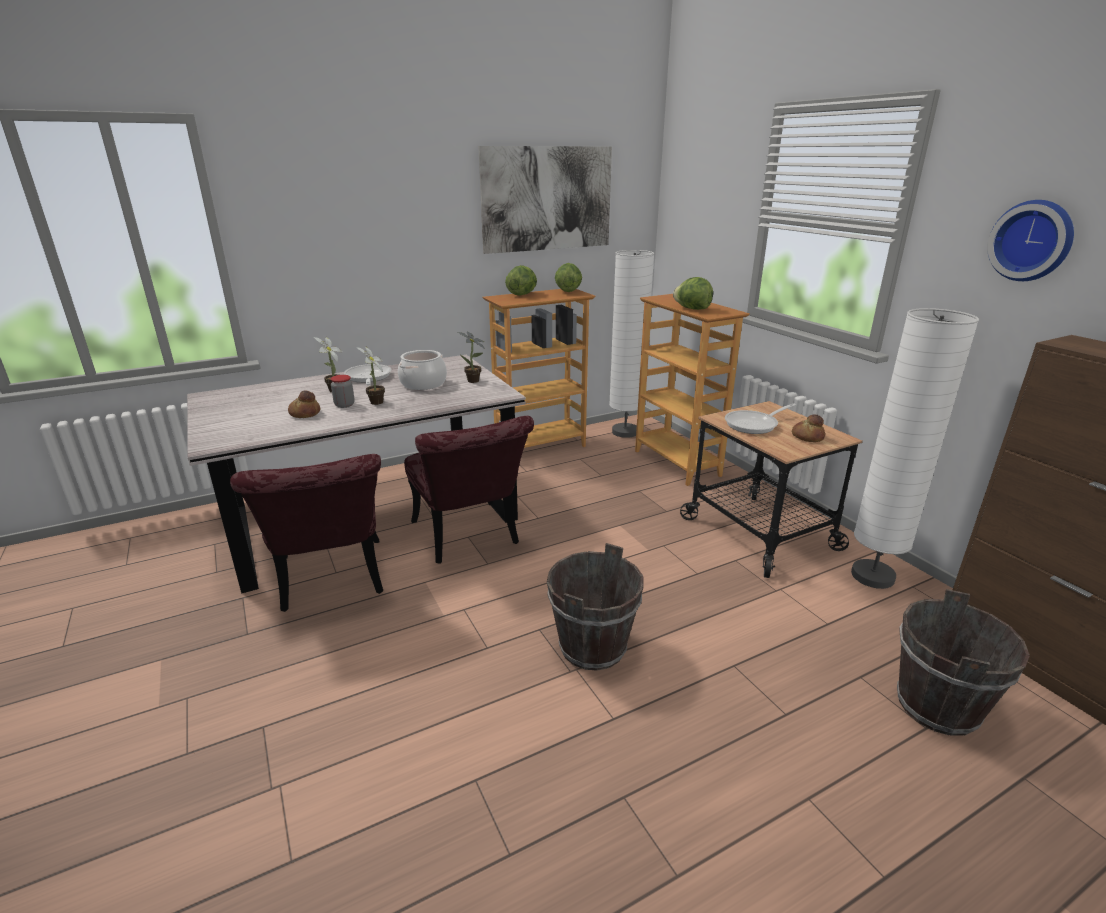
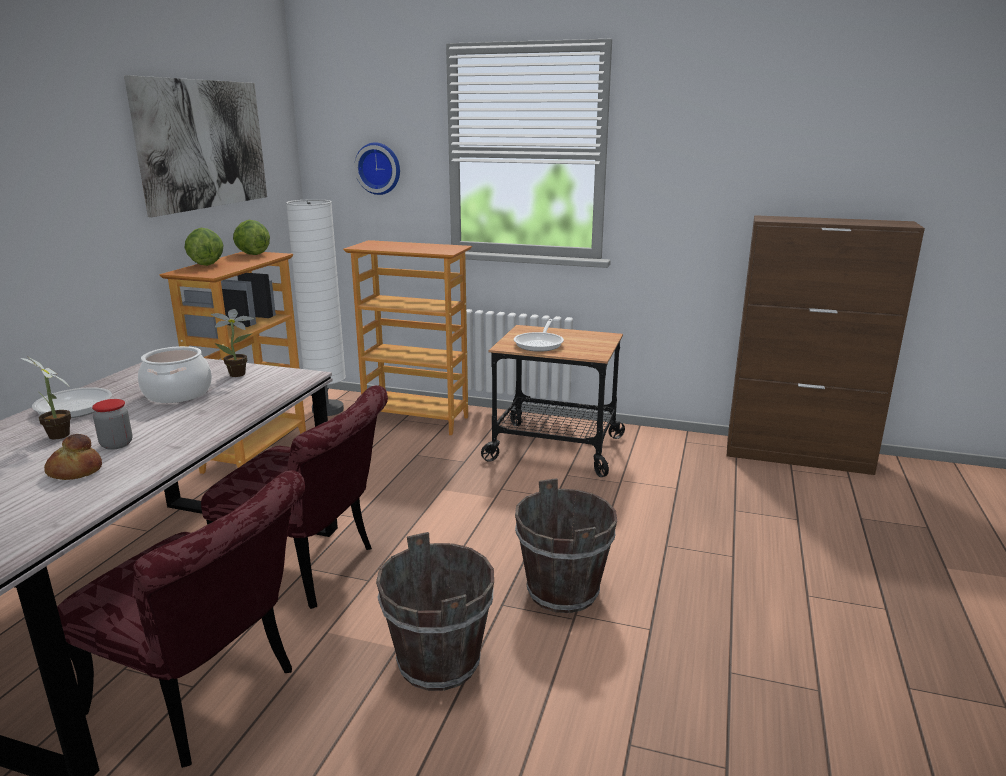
camera: 45 degrees left, 5 degrees down
potted plant [356,346,385,405] -> none
lettuce [673,277,713,310] -> none
bread [792,415,825,442] -> none
white floor lamp [851,308,979,589] -> none
brown bucket [897,589,1030,736] -> brown bucket moved to [376,532,494,691]
wall clock [987,200,1074,281] -> wall clock moved to [354,143,400,195]

